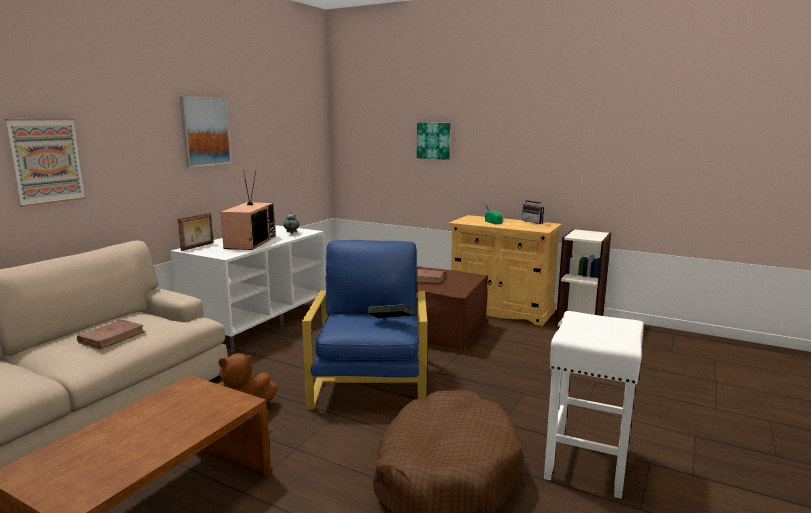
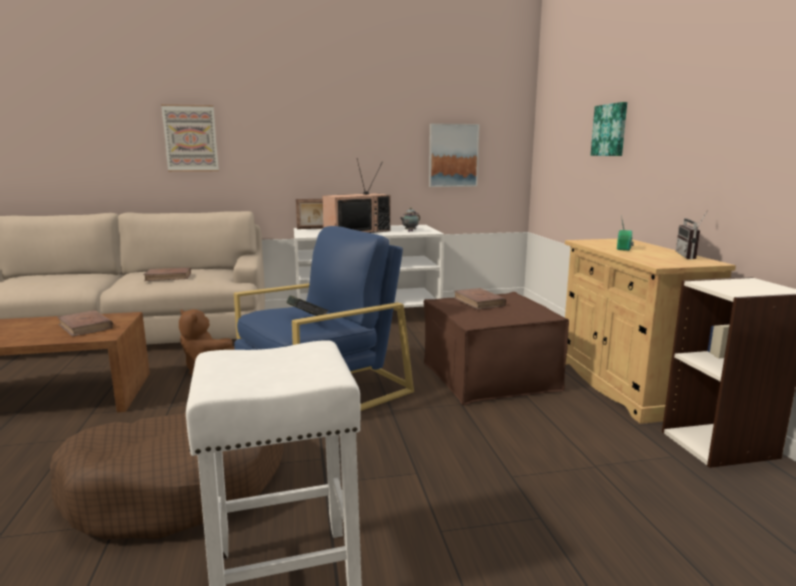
camera: 50 degrees right, 0 degrees up
picture [179,96,232,168] -> picture moved to [429,124,480,187]
none -> brown book [57,310,113,336]

